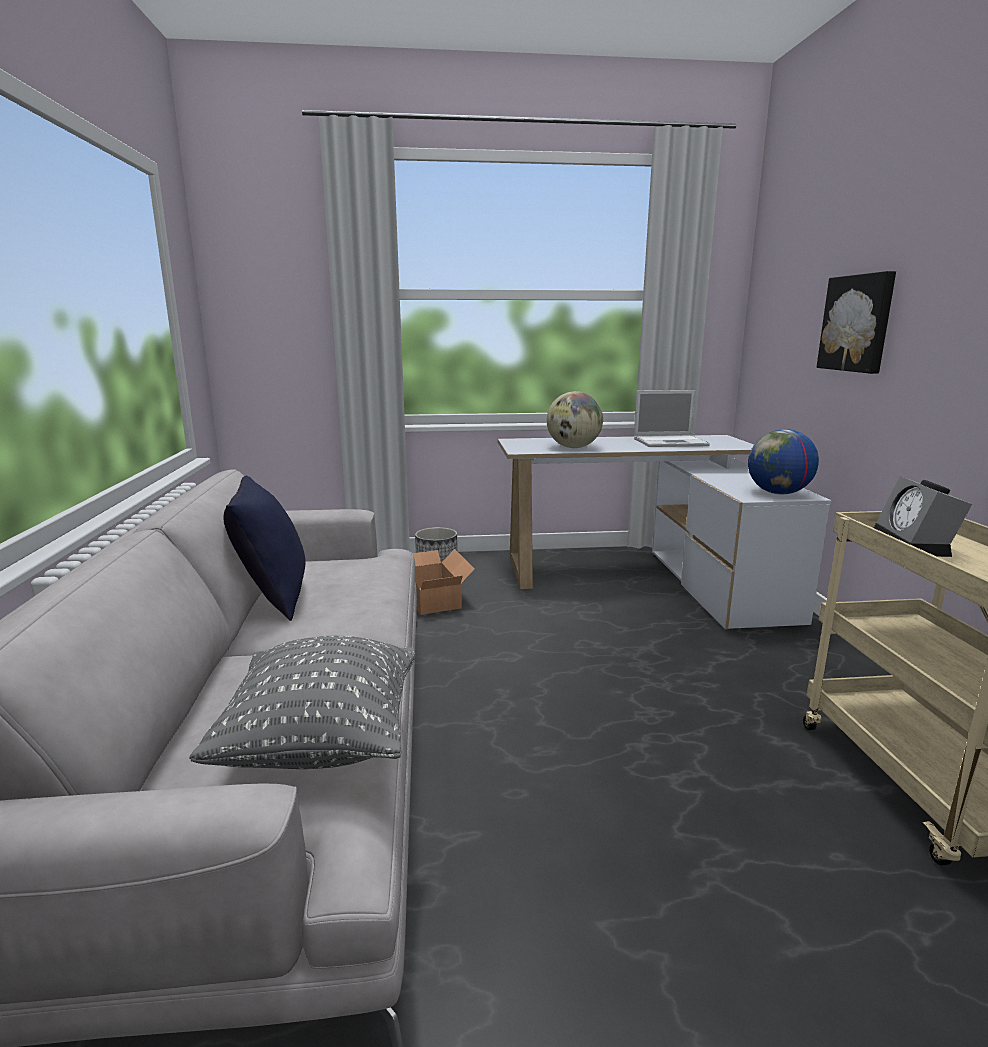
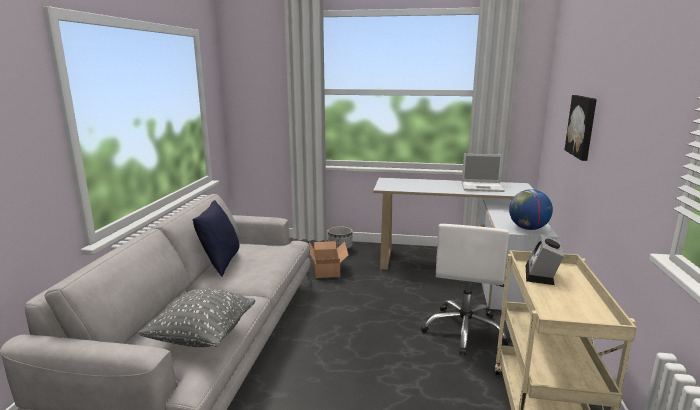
camera: 15 degrees right, 0 degrees up
globe [547,391,603,448] -> none
none -> white office chair [421,224,510,355]

